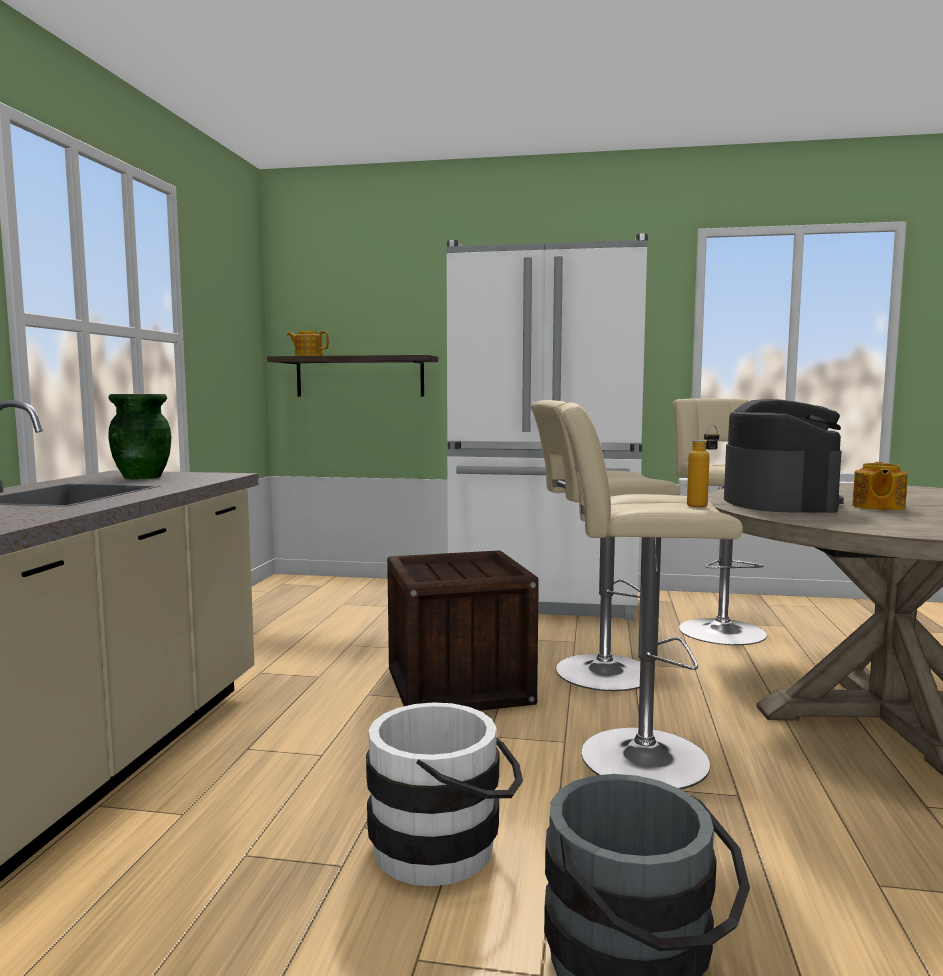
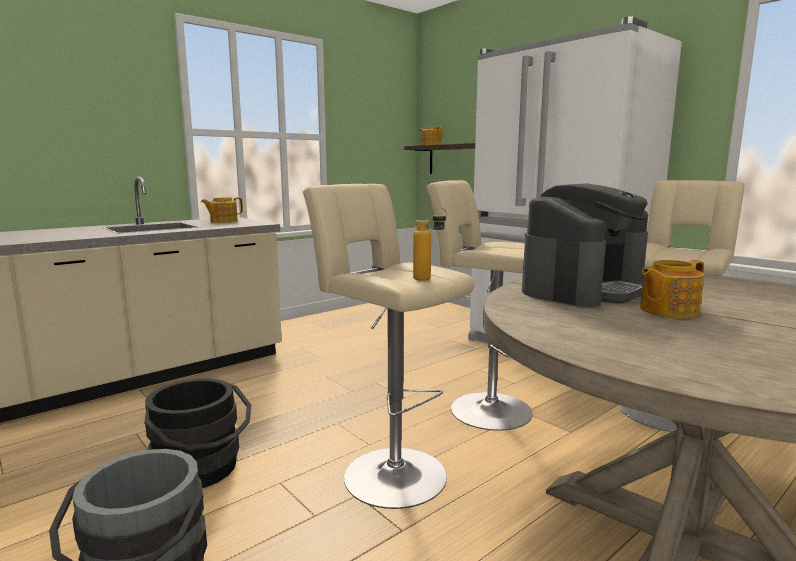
camera: 40 degrees right, 5 degrees up
green vase [108,394,171,479] -> teapot [201,197,243,223]
white bucket [366,702,523,886] -> black bucket [144,378,252,488]
crate [387,550,539,711] -> none

